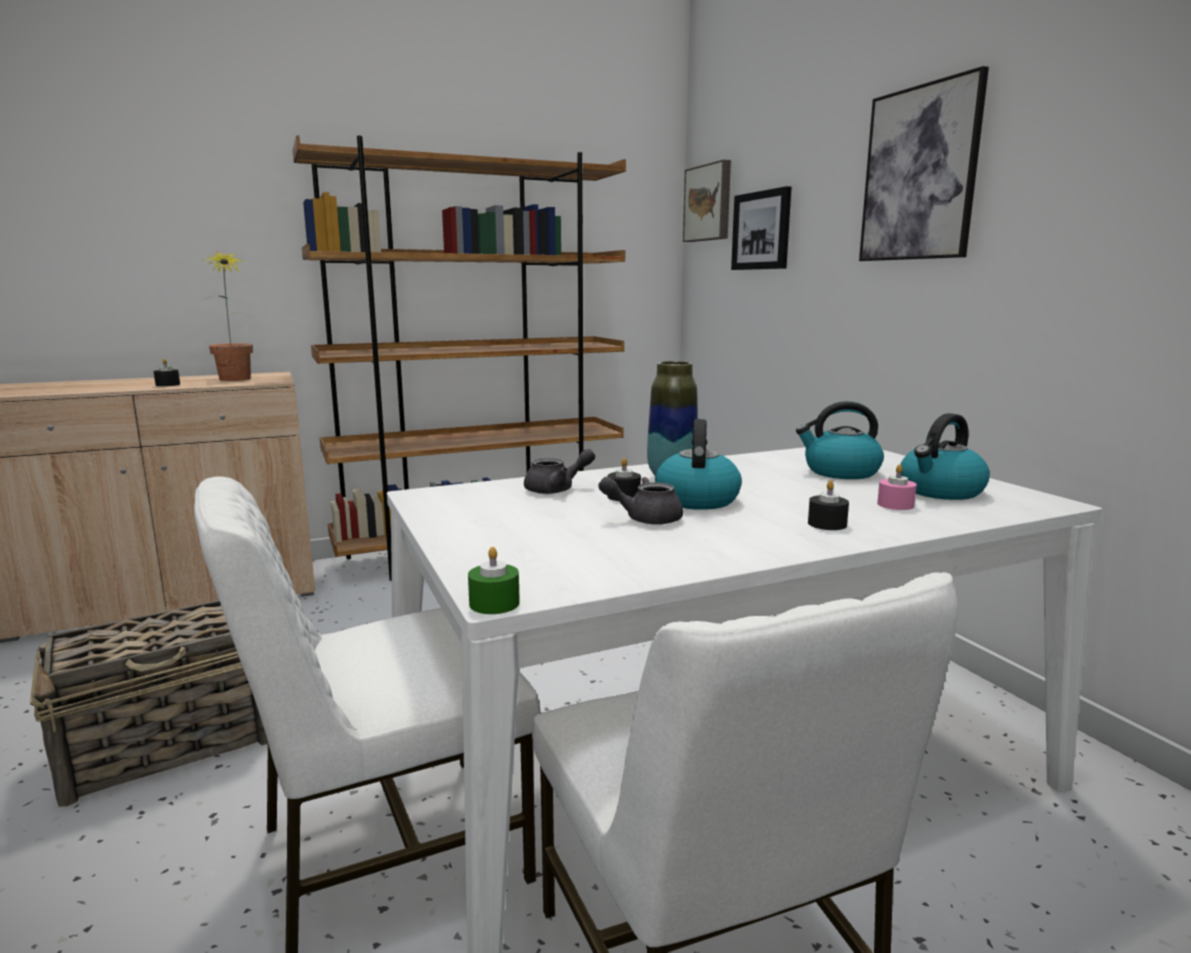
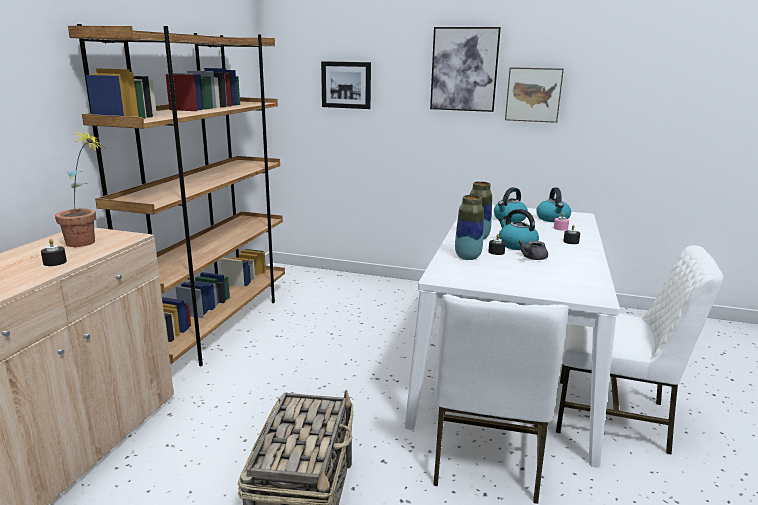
camera: 50 degrees left, 5 degrees up
green candle [468,547,520,614] -> none
grey teapot [524,449,595,494] -> vase [455,195,484,260]
picture [683,160,731,242] -> picture moved to [505,67,564,123]

